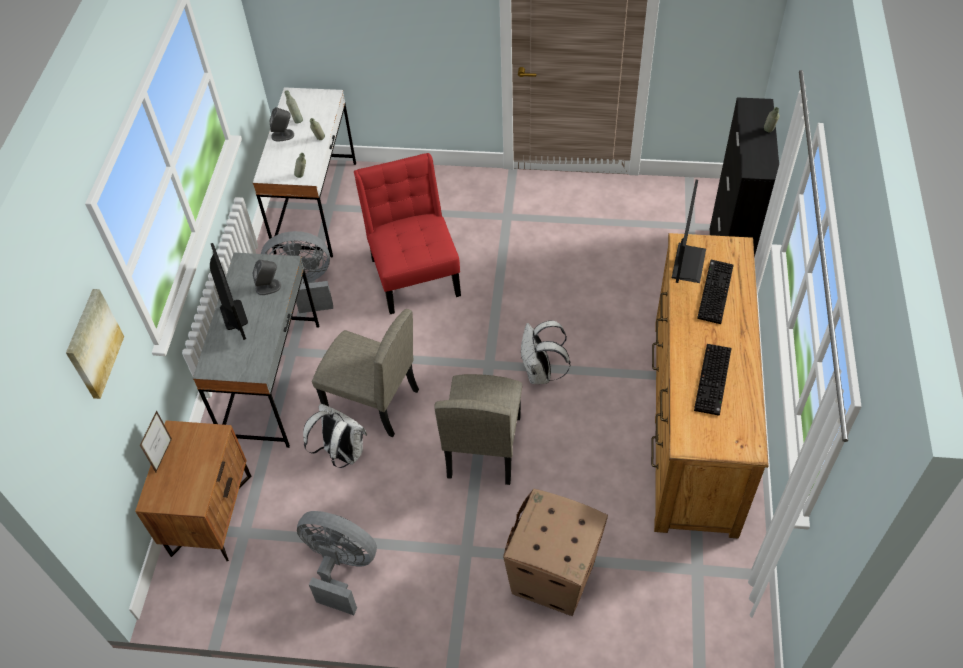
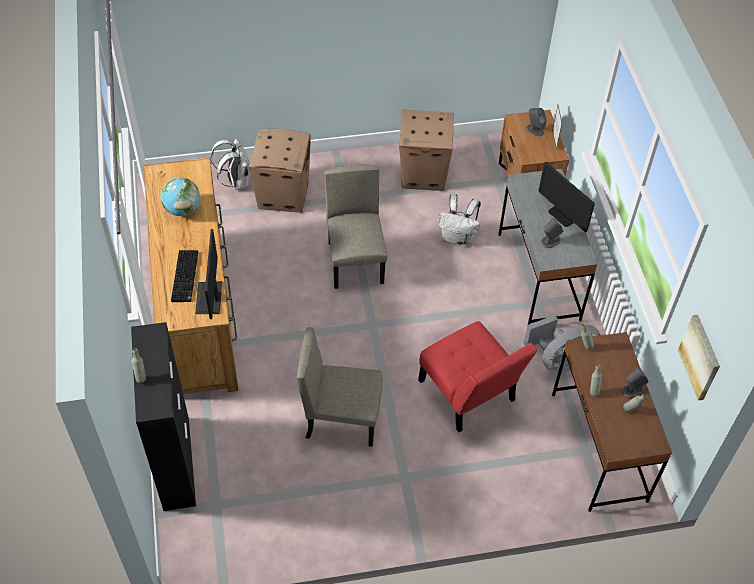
camera: 160 degrees right, 0 degrees up
picture [66,289,124,399] -> picture moved to [678,315,720,401]
white desk [253,87,356,257] -> brown desk [552,332,672,512]
grey fan [297,511,377,615] -> cardboard box [399,109,454,191]
beige chair [312,309,419,437] -> beige chair moved to [297,327,383,447]
white backpack [520,320,570,384] -> white backpack moved to [211,139,250,190]
keyboard [694,344,732,416] -> globe [161,177,200,216]
none -> grey speaker [526,108,547,136]

